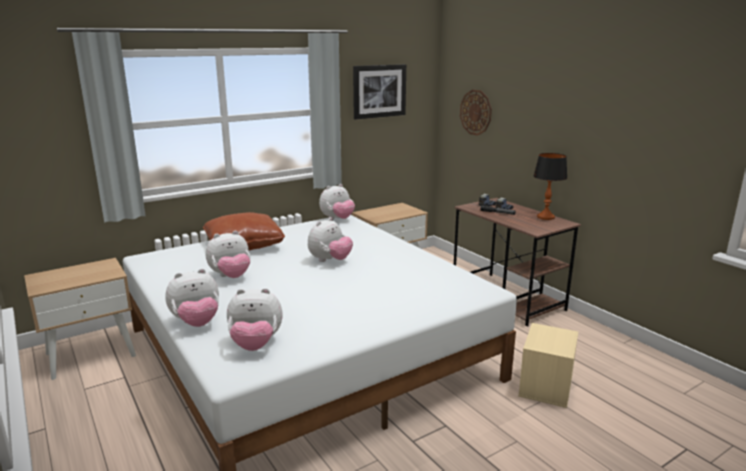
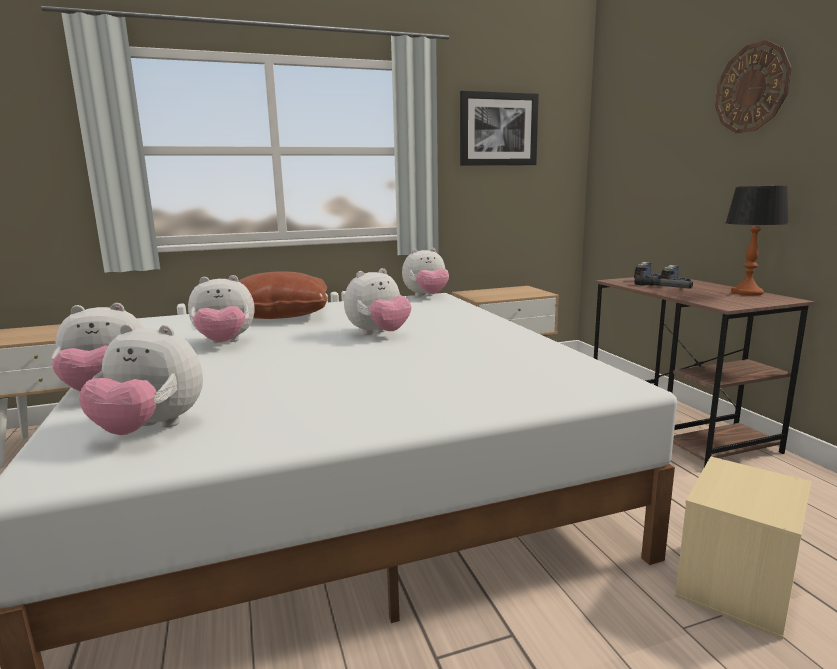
camera: 15 degrees right, 5 degrees down
wall clock [460,90,492,136] -> wall clock moved to [715,40,792,133]

